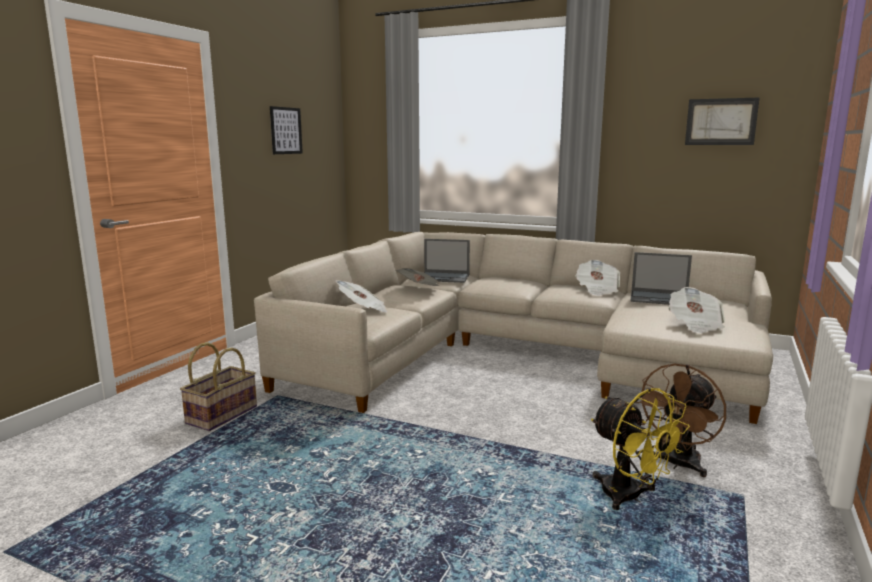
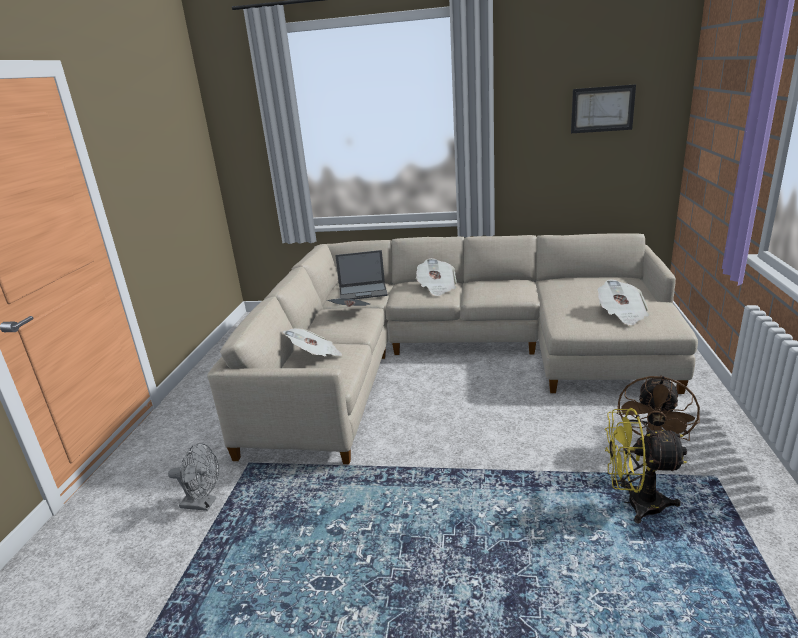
camera: 15 degrees left, 10 degrees up
basket [180,342,257,431] -> grey fan [168,443,220,511]
picture [270,106,303,154] -> none
newspaper [575,260,620,296] -> newspaper moved to [416,258,456,296]
yellow fan [591,388,690,510] -> yellow fan turned 150 degrees clockwise [605,408,687,524]
laptop [631,252,692,305] -> none

